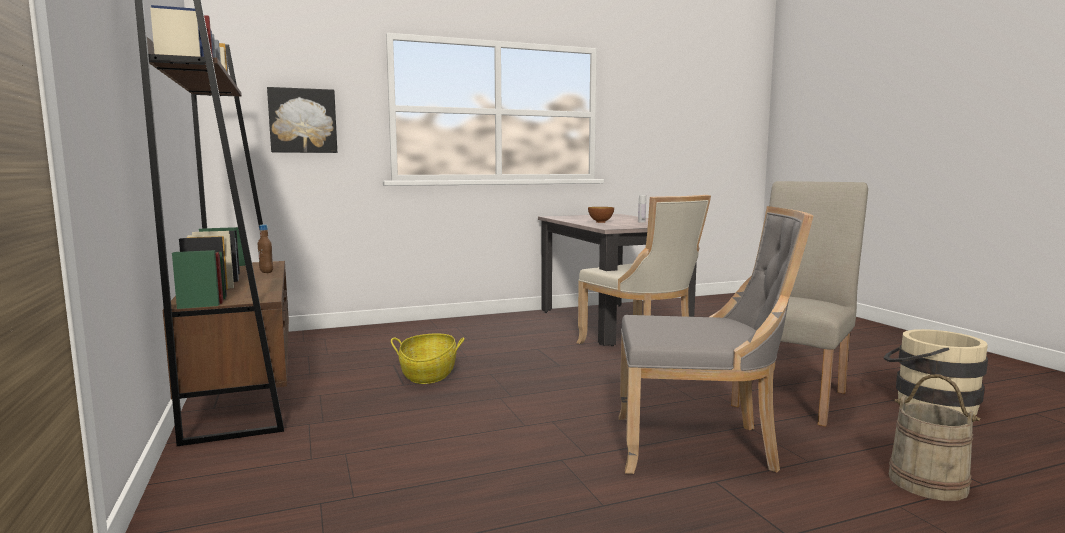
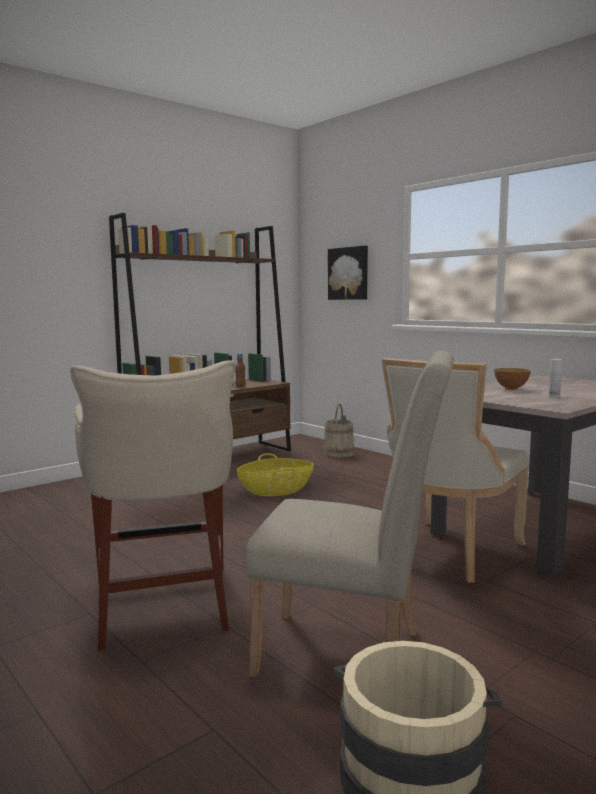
camera: 70 degrees right, 0 degrees up
grey chair [619,206,813,474] -> beige stool [70,360,236,651]
beige bucket [889,374,980,501] -> beige bucket moved to [324,404,355,458]

